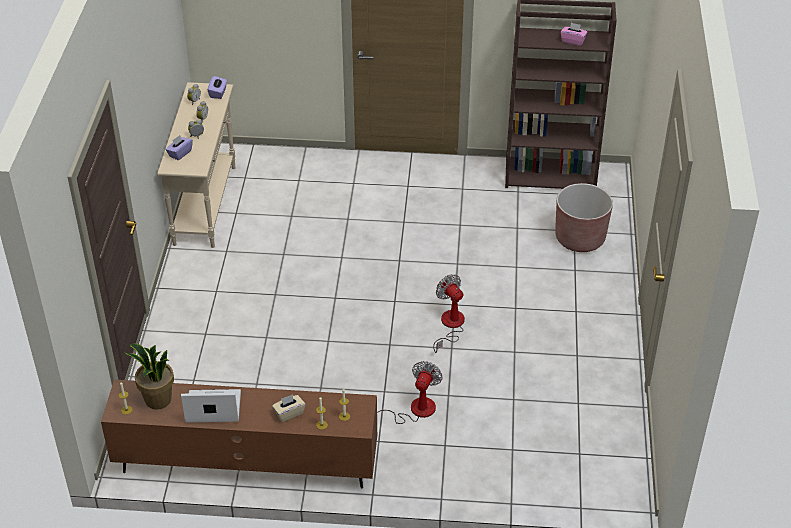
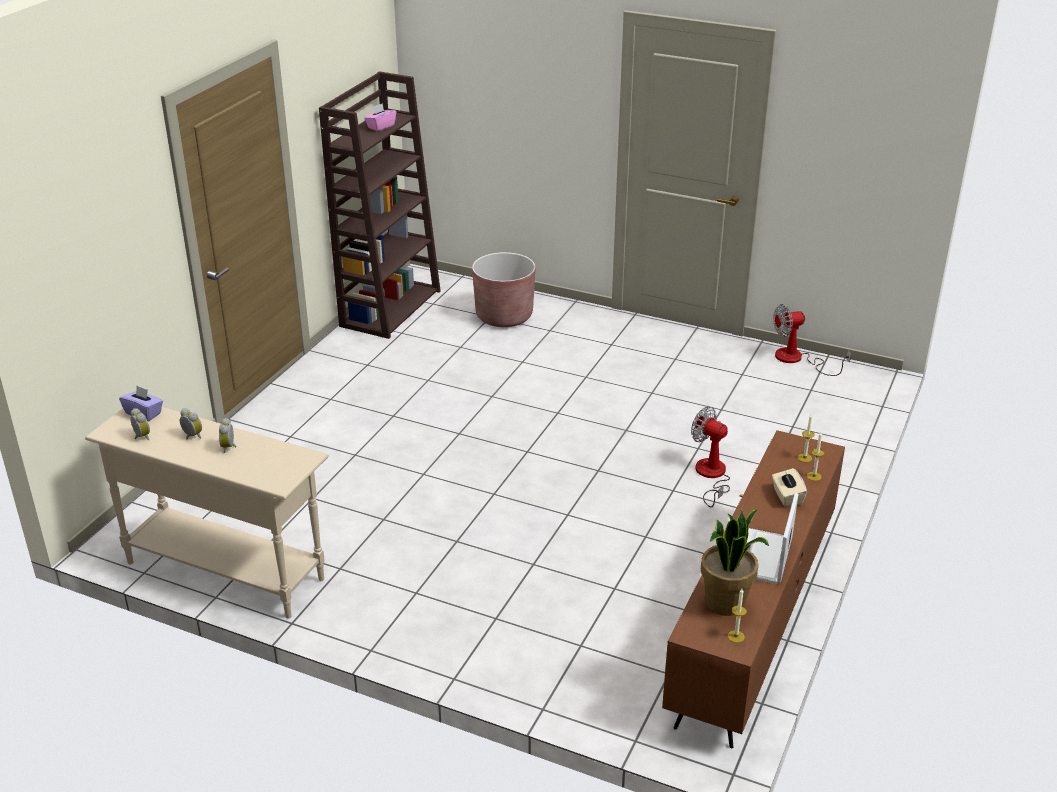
camera: 70 degrees left, 10 degrees down
purple tissue box [166,135,193,160] -> none
fan [433,274,465,353] -> fan moved to [773,304,851,376]

